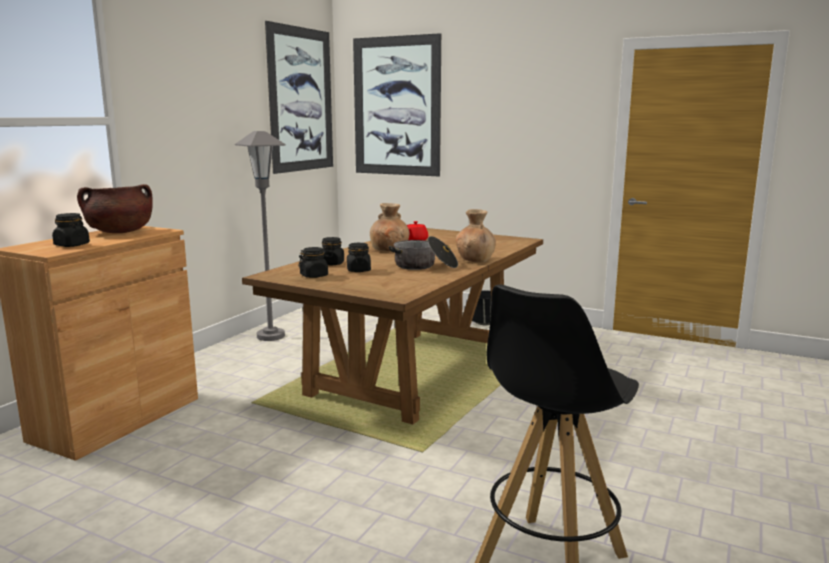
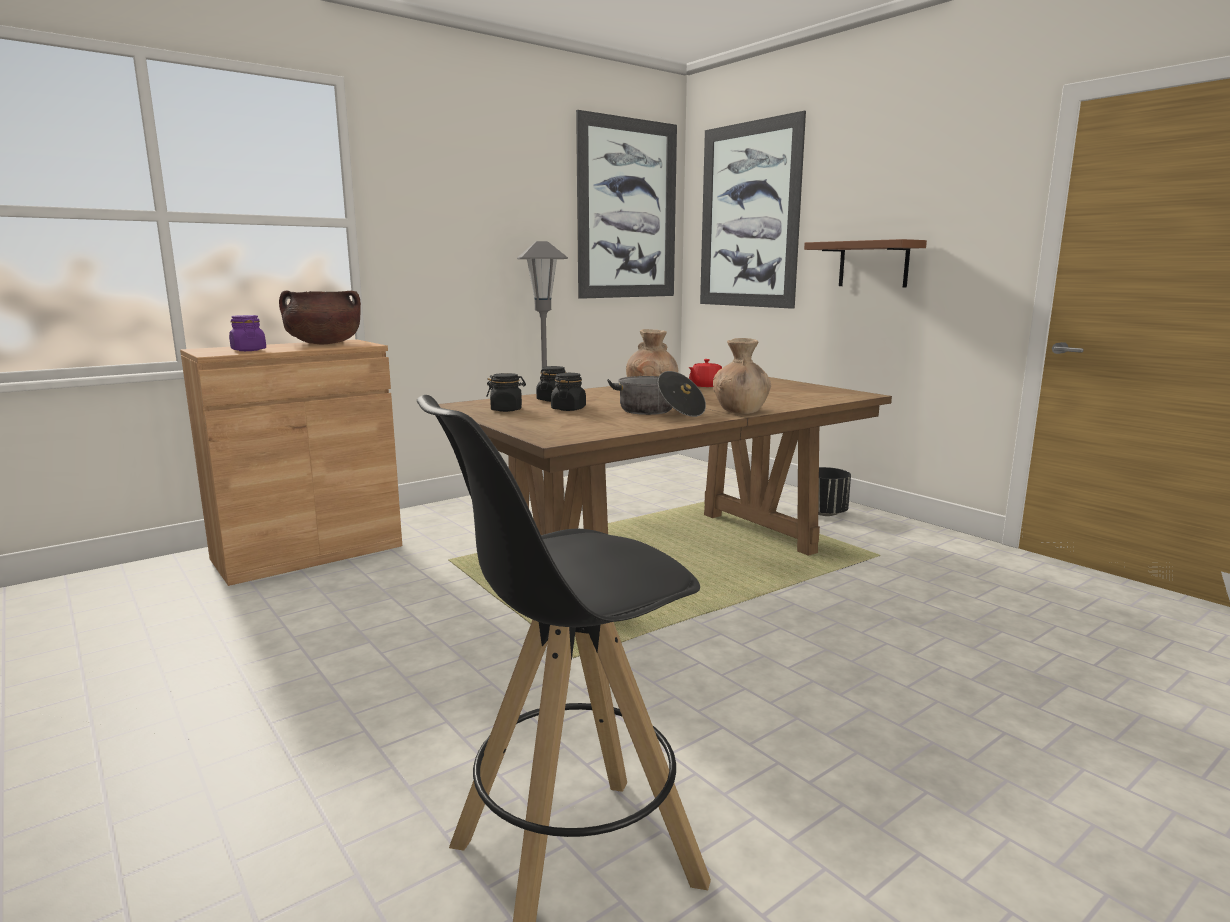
camera: 25 degrees right, 0 degrees up
black jar [52,213,90,247] -> purple jar [229,315,266,351]
none -> brown shelf [804,239,927,288]

